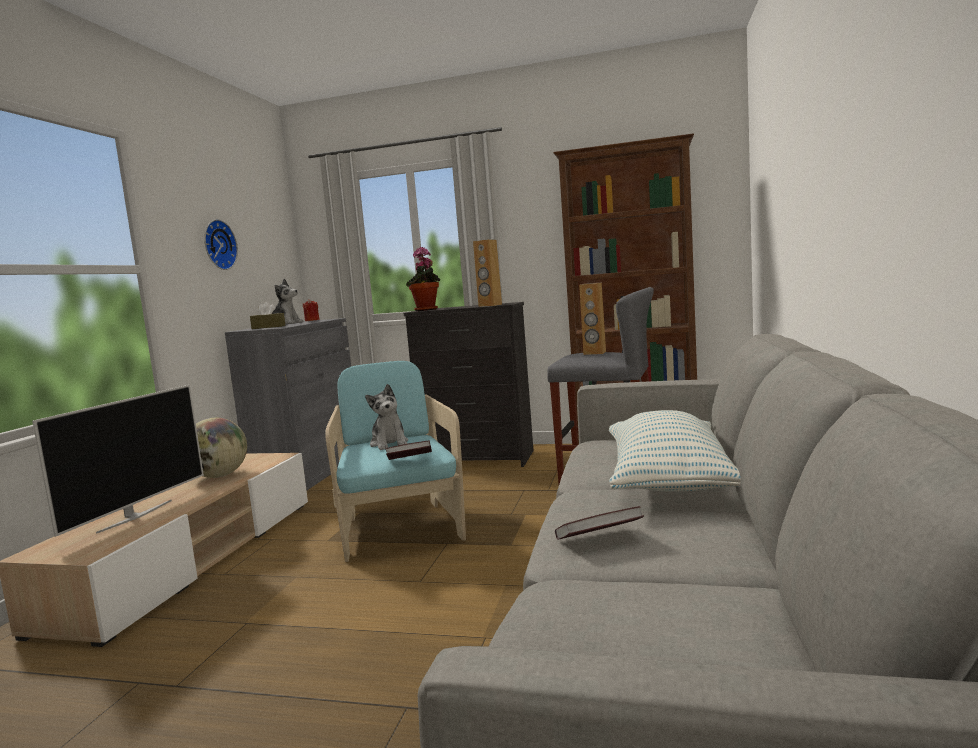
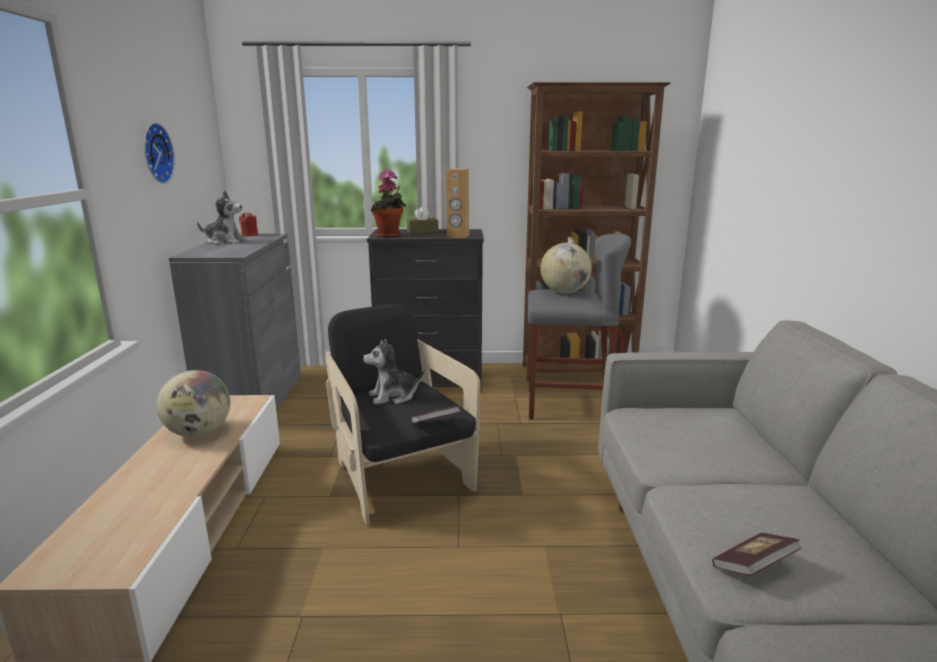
camera: 15 degrees left, 10 degrees up
television [32,385,204,537] -> none
brown tissue box [250,302,285,329] -> brown tissue box moved to [407,207,439,234]
turquoise armchair [325,361,466,562] -> black armchair [325,304,481,525]
plush toy [365,384,408,450] -> plush toy turned 105 degrees clockwise [363,339,425,404]
brown speaker [579,282,606,355] -> globe [540,243,592,294]
pillow [609,410,741,492] -> none

